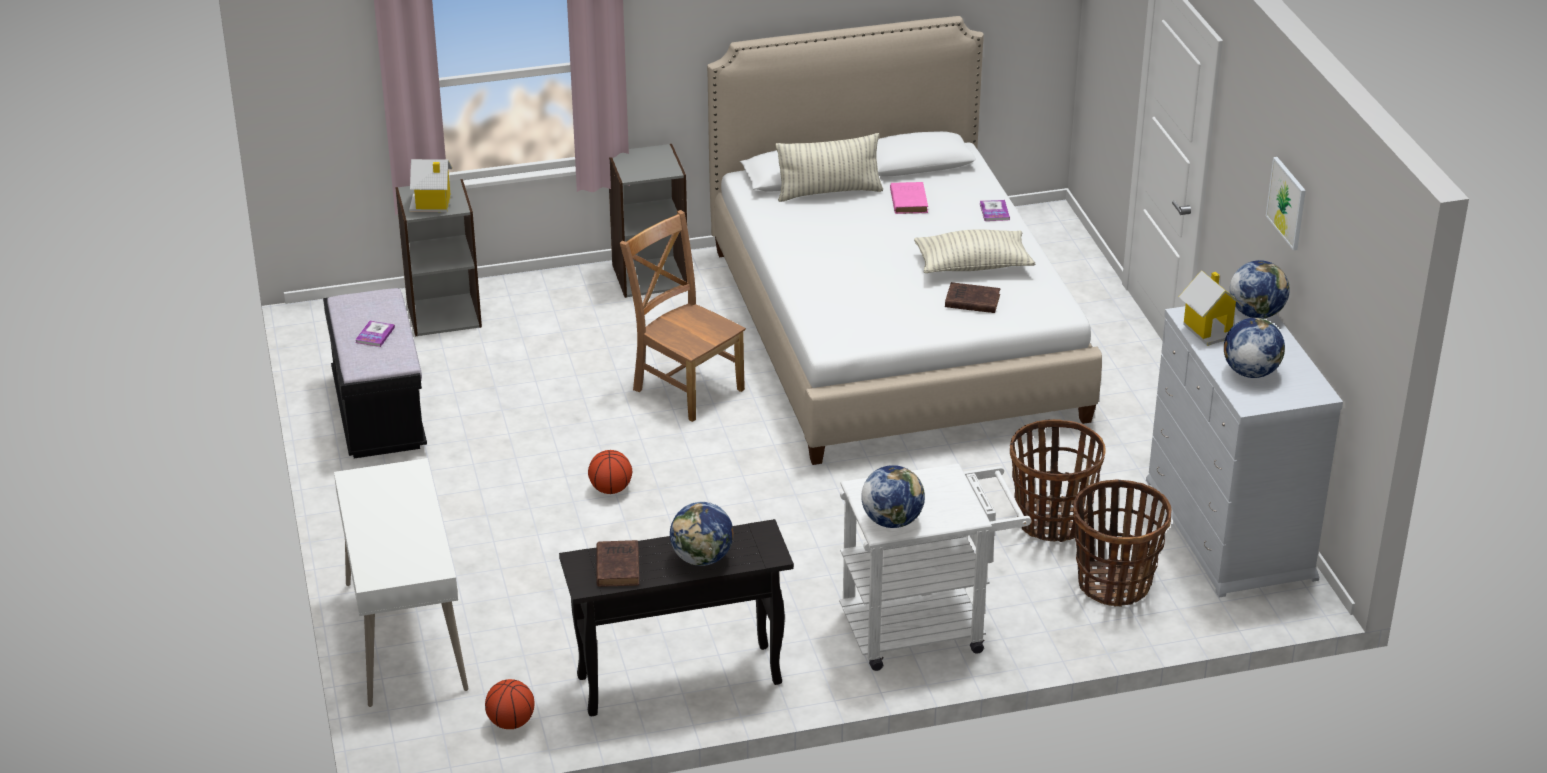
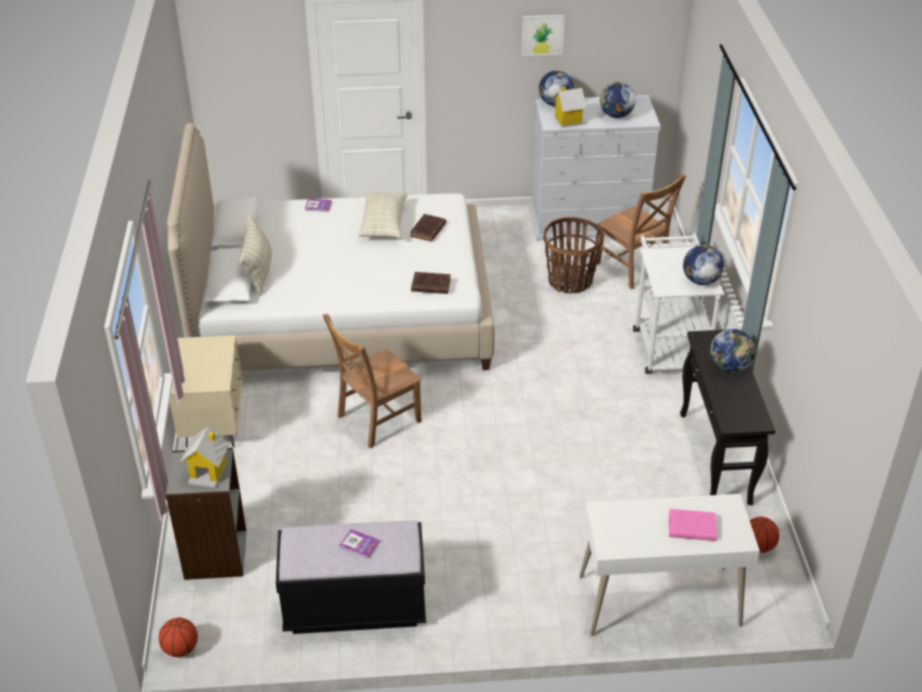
camera: 80 degrees left, 5 degrees up
basketball [588,450,632,494] -> basketball moved to [159,618,198,657]
brown book [597,540,639,587] -> brown book moved to [411,272,451,294]
grey bookcase [609,144,687,298] -> beige nightstand [170,335,242,448]
pink book [890,182,928,214] -> pink book moved to [669,509,717,541]
basket [1073,479,1172,607] -> brown chair [596,174,687,289]

